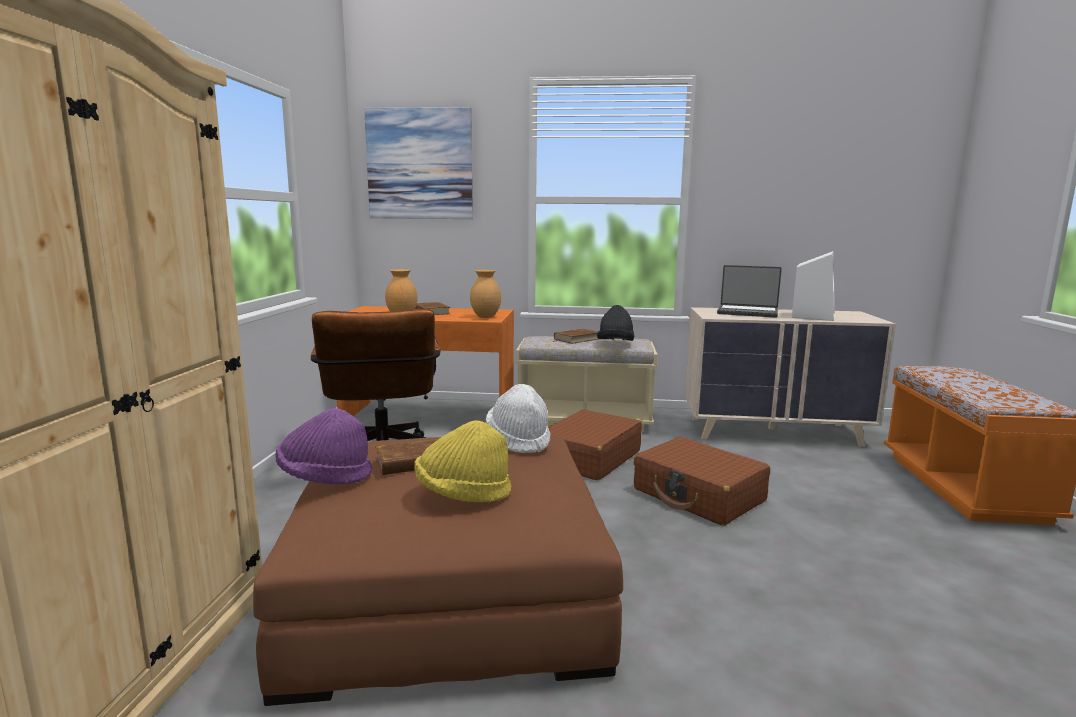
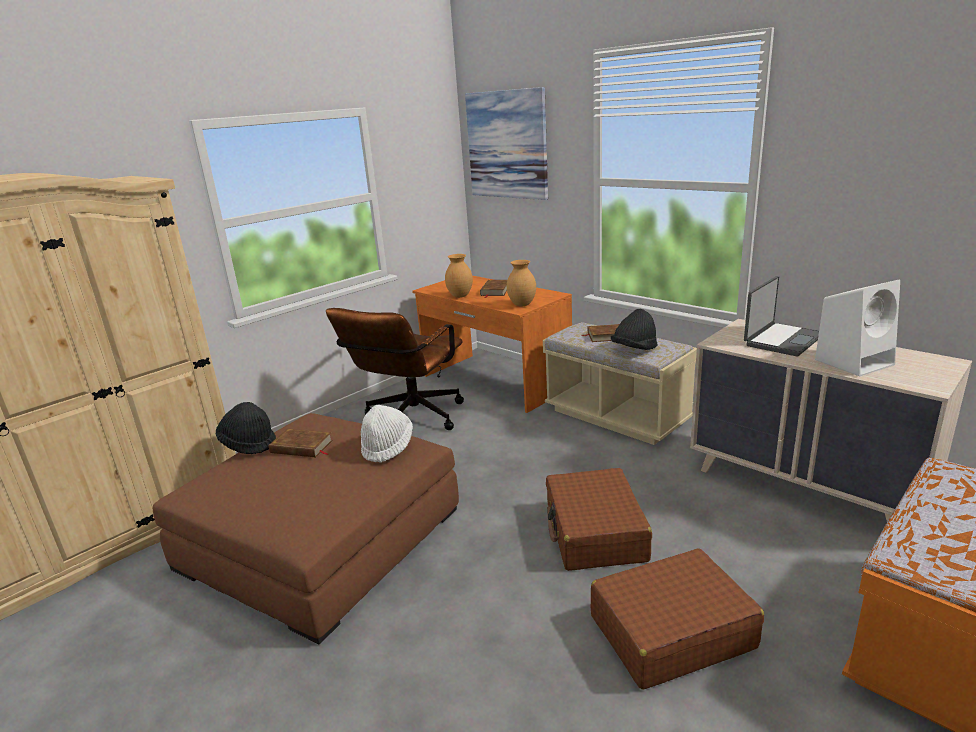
camera: 40 degrees right, 10 degrees up
purple hat [275,408,372,485] -> black hat [216,402,276,454]
yellow hat [414,420,512,502] -> none
brown suitcase [548,409,642,480] -> brown suitcase moved to [591,548,764,690]
laptop [717,265,782,318] -> laptop turned 105 degrees counterclockwise [744,276,819,356]

